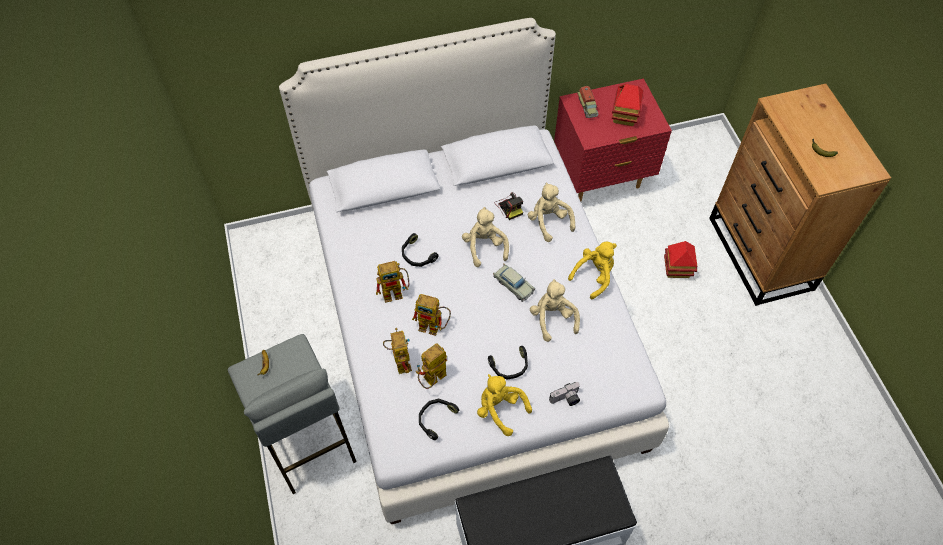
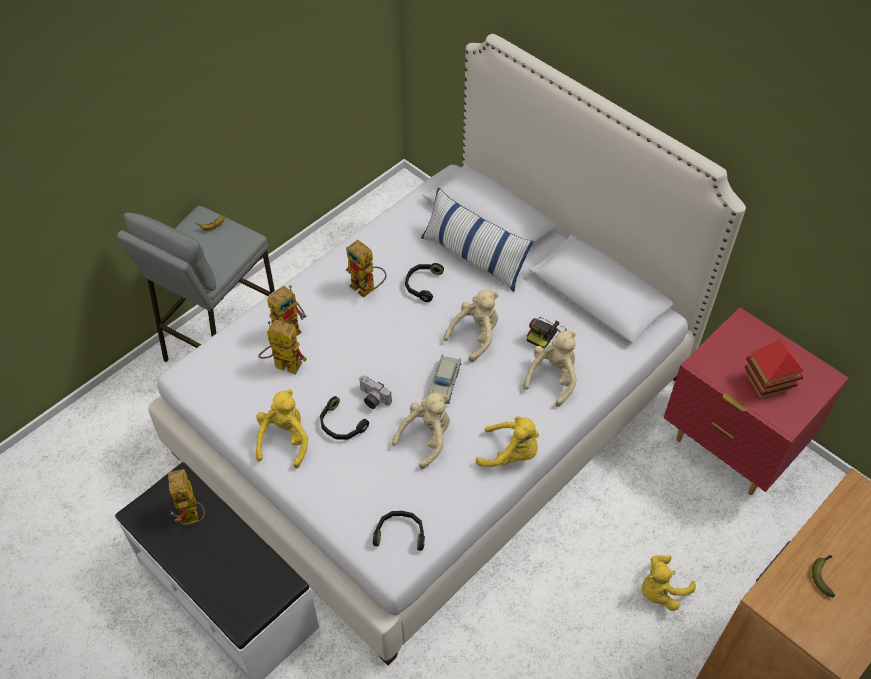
camera: 60 degrees right, 5 degrees down
toy robot [412,294,451,336] -> toy robot moved to [168,469,205,525]
black headphones [419,399,459,440] -> black headphones moved to [373,511,425,551]
camera [549,382,580,406] -> camera moved to [359,375,392,409]
toy truck [578,86,598,118] -> none
toy house [664,241,698,278] -> yellow plush toy [642,555,696,611]
none -> pillow [421,187,534,292]

